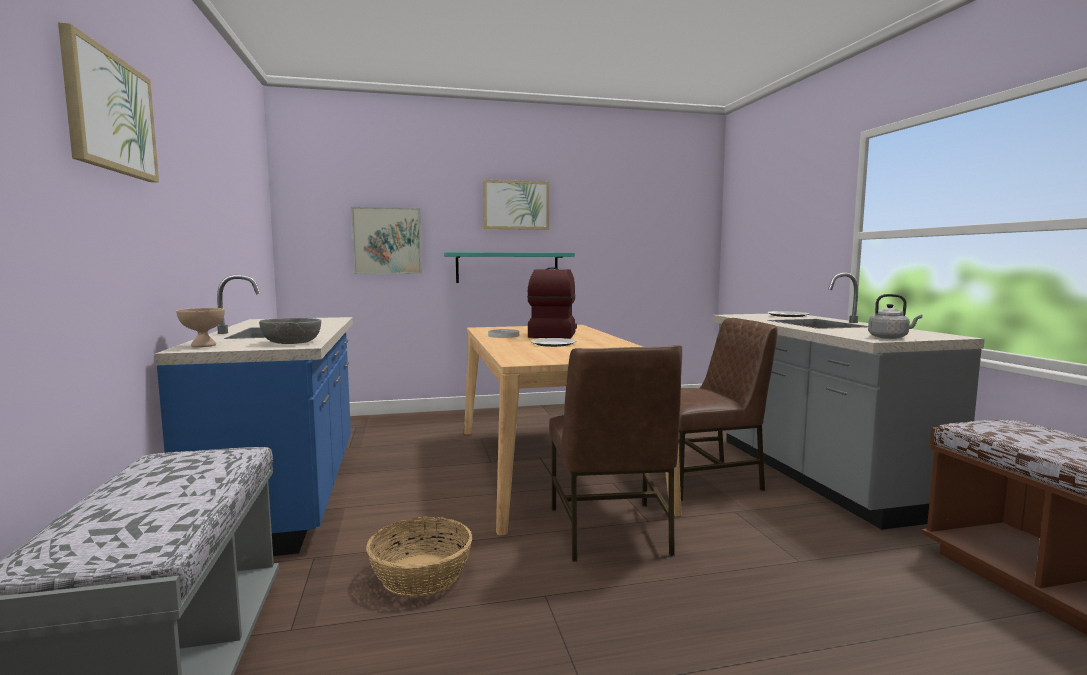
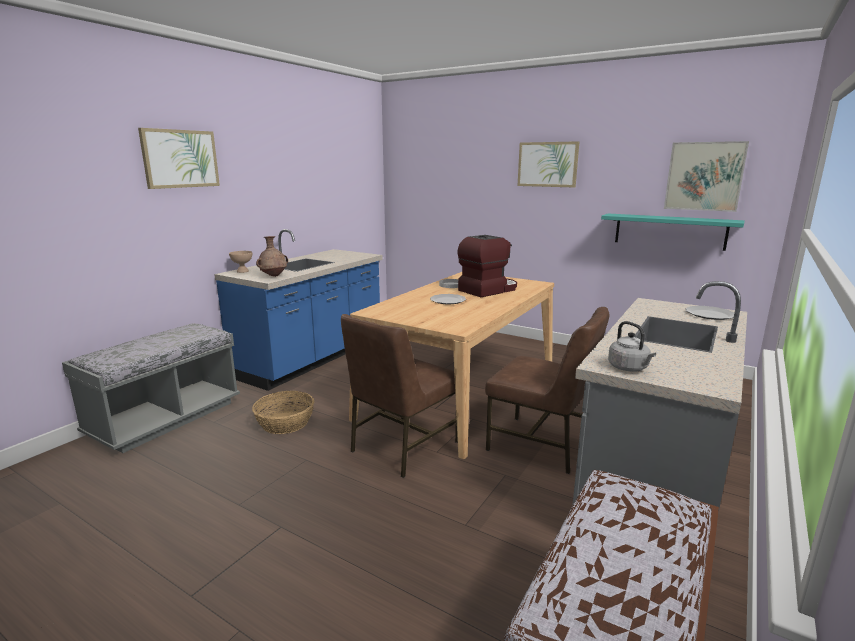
camera: 45 degrees right, 10 degrees up
grey bowl [259,318,321,344] -> brown vase [256,236,288,277]
picture [351,207,422,274] -> picture moved to [664,141,749,212]
turquoise shelf [444,252,575,283] -> turquoise shelf moved to [601,214,745,251]

